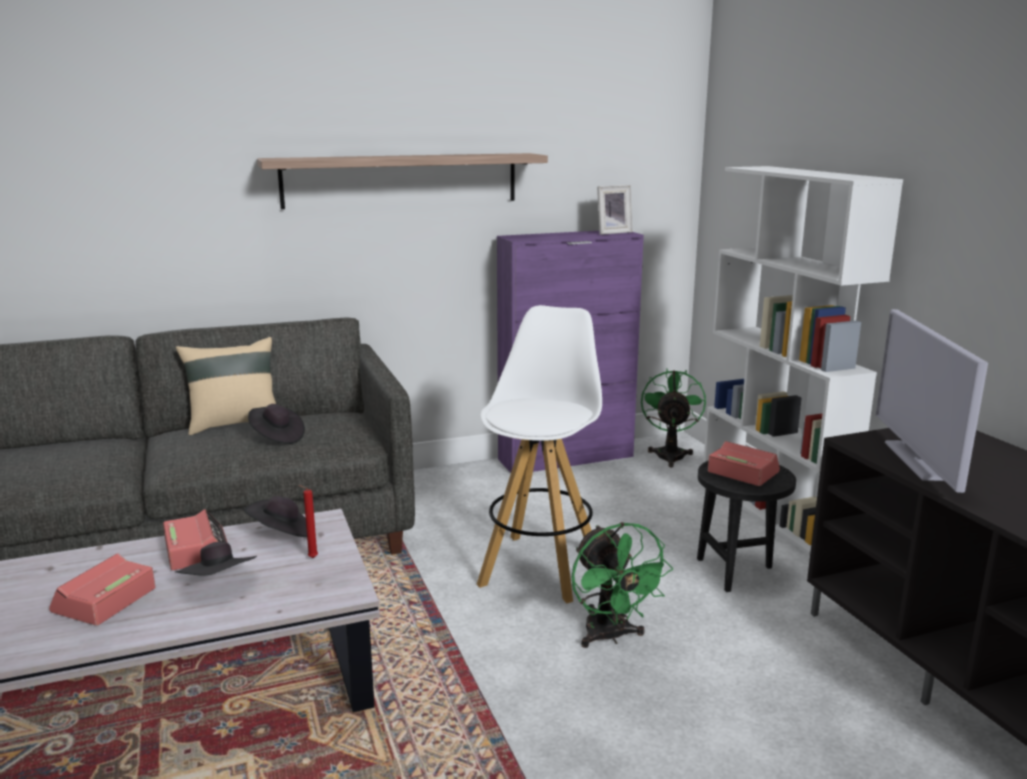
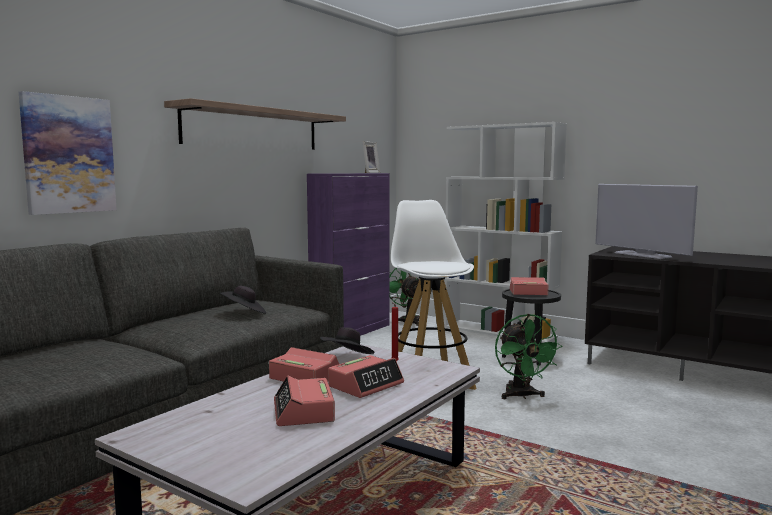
camera: 35 degrees left, 10 degrees down
black hat [175,542,257,576] -> alarm clock [328,355,404,398]
beige pillow [176,337,276,435] -> none
green fan [572,522,673,648] -> green fan turned 45 degrees clockwise [495,314,563,399]
none -> picture [19,91,117,215]

